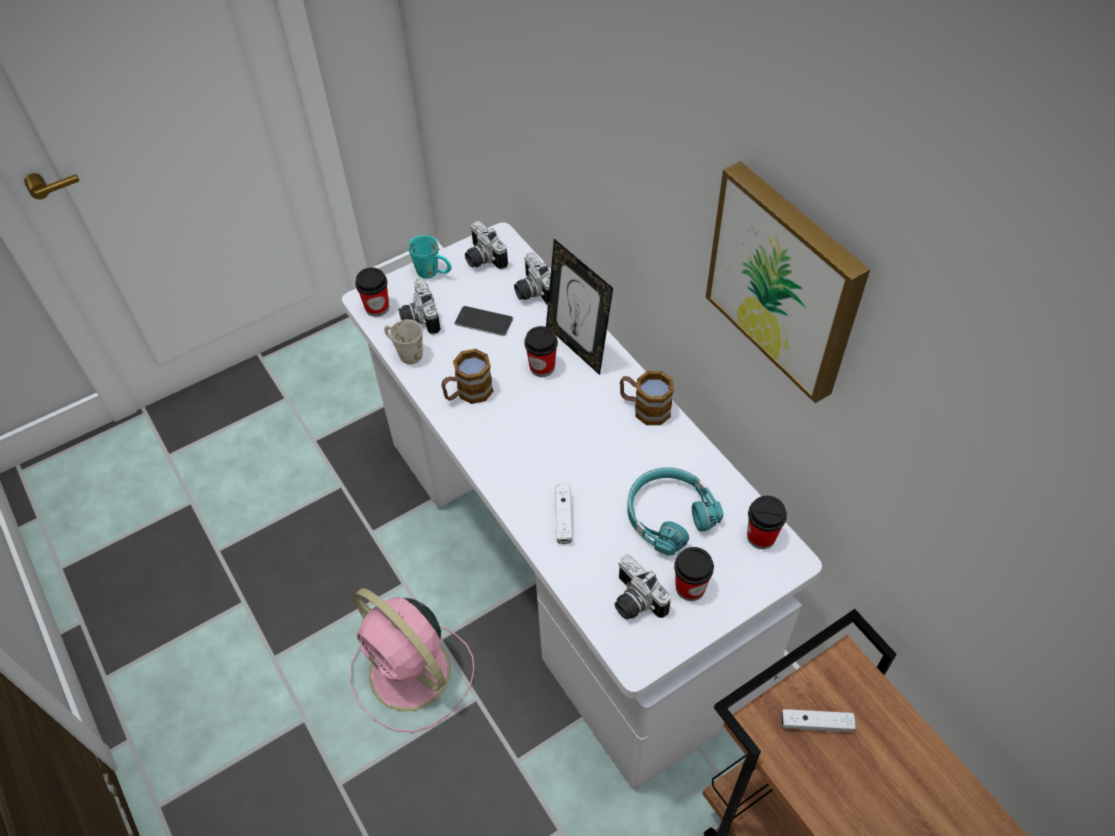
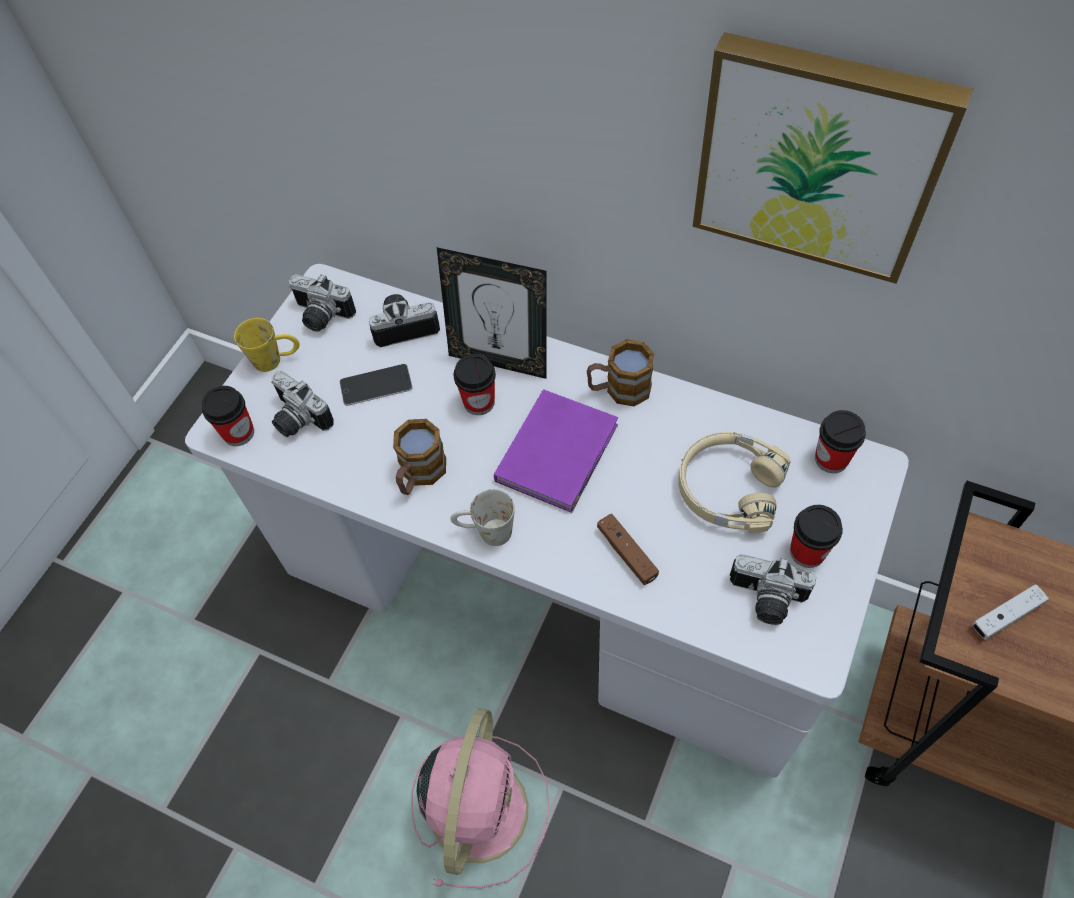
camera: 30 degrees left, 5 degrees up
pink fan [350,588,475,733] -> pink fan turned 90 degrees counterclockwise [411,708,550,888]
white mug [384,319,423,364] -> white mug moved to [450,489,515,546]
turquoise mug [408,235,451,278] -> yellow mug [234,318,300,372]
camera [514,252,551,305] -> camera turned 135 degrees clockwise [369,294,440,347]
white game controller [555,484,572,544] -> brown game controller [597,514,659,585]
turquoise headphones [627,467,724,556] -> beige headphones [678,432,791,533]
none -> purple book [494,389,618,513]

